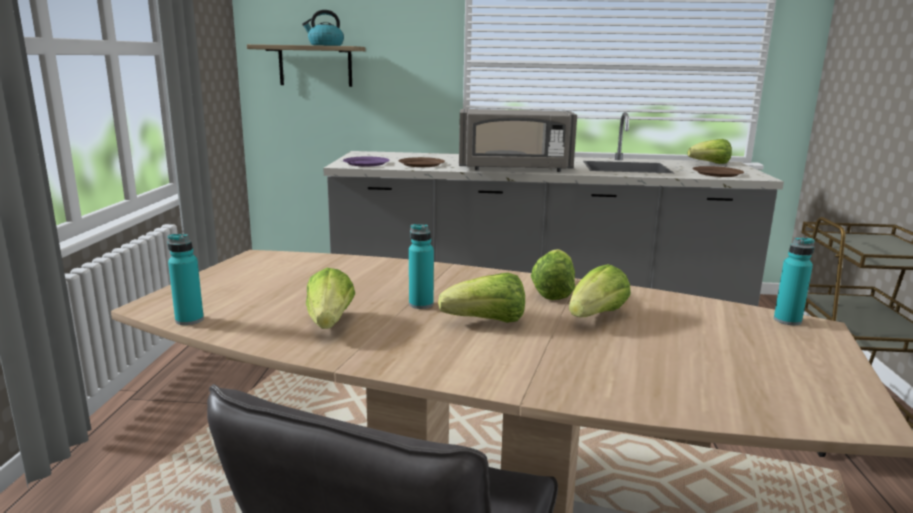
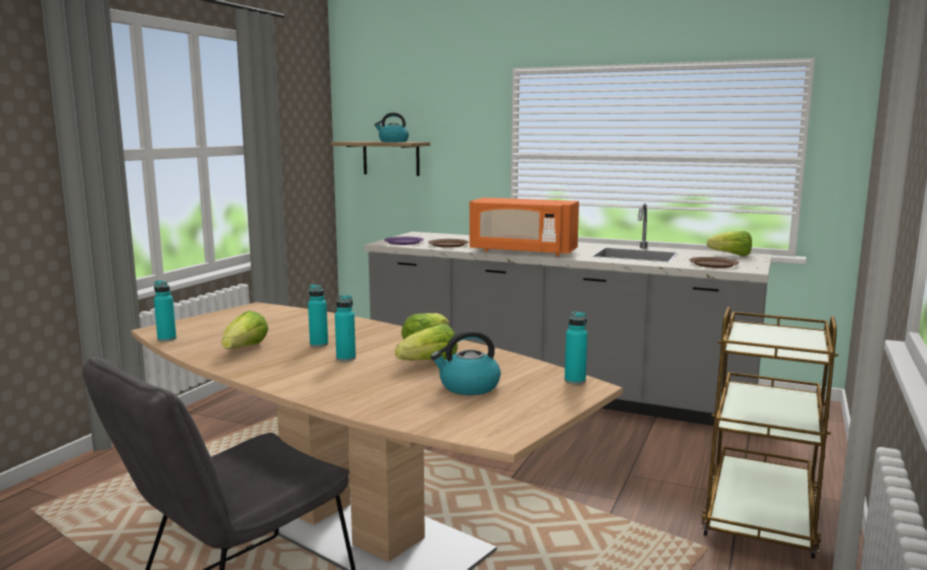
camera: 20 degrees right, 5 degrees down
lettuce [438,273,525,323] -> turquoise bottle [335,295,356,361]
grey microwave [459,109,577,172] -> orange microwave [469,198,579,256]
none -> kettle [431,330,501,395]

